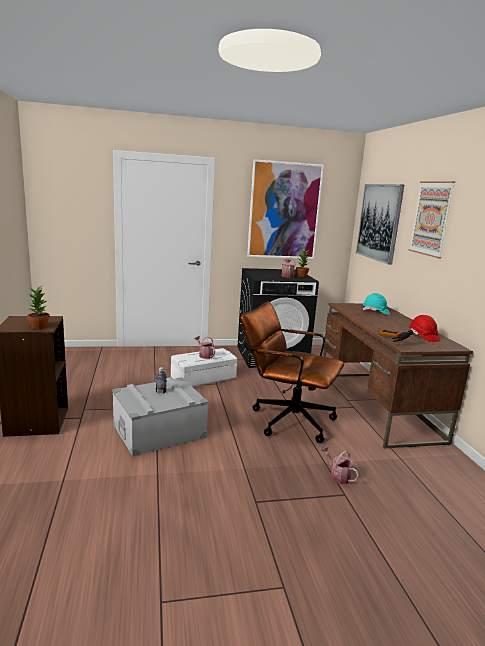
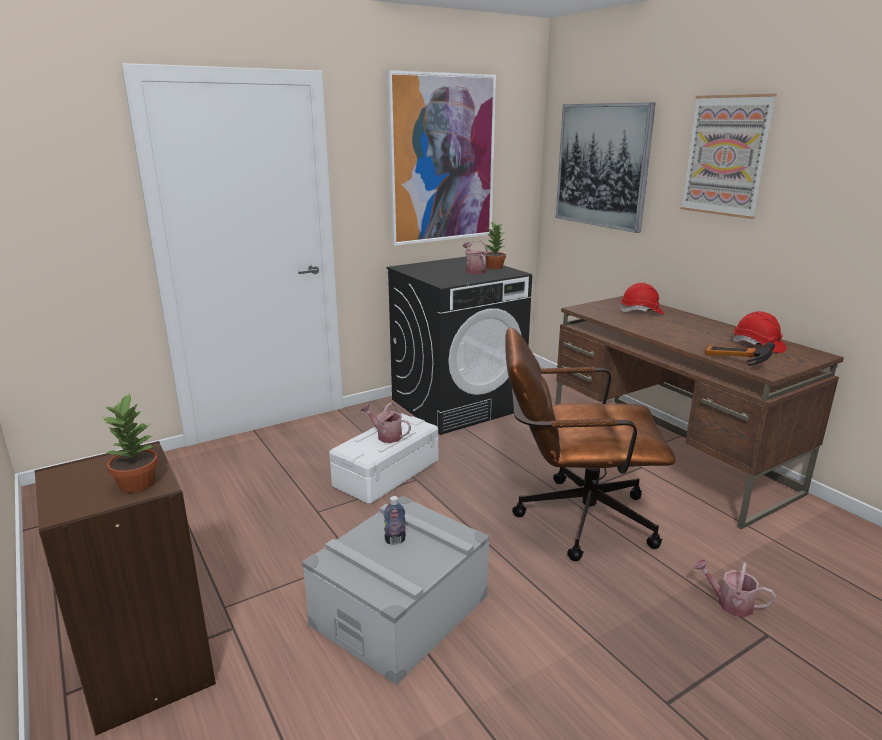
camera: 20 degrees left, 5 degrees up
turquoise hard hat [362,293,390,315] -> red hard hat [619,283,664,315]

